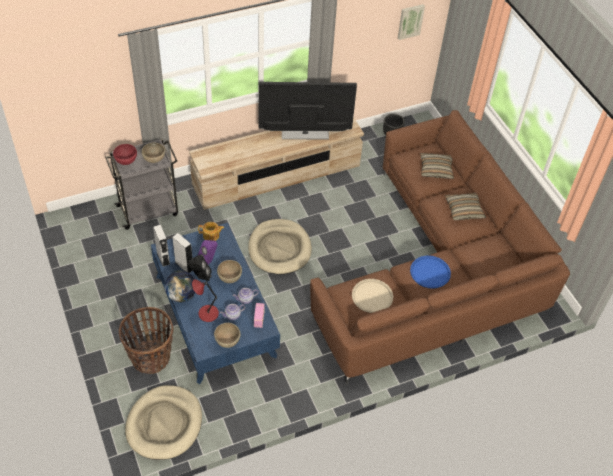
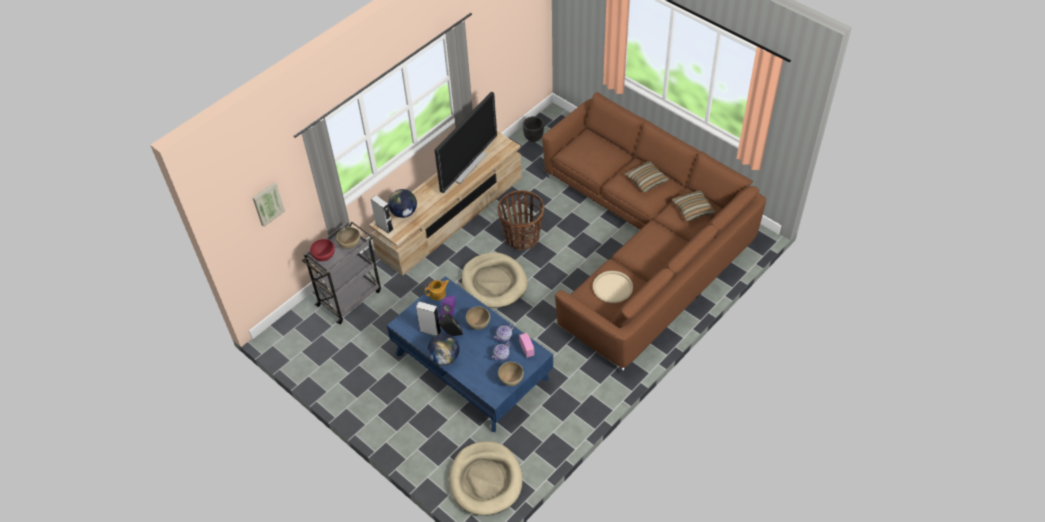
camera: 20 degrees left, 0 degrees up
basket [119,307,174,374] -> basket moved to [497,190,544,250]
grey speaker [153,224,170,267] -> grey speaker moved to [371,195,394,234]
red table lamp [192,279,219,322] -> none
television [259,82,357,140] -> television turned 150 degrees clockwise [435,92,497,193]
picture [398,4,425,40] -> picture moved to [253,182,285,227]
blue tray [410,255,451,289] -> none
pillow [420,153,454,179] -> pillow moved to [672,190,716,221]
none -> globe [388,189,417,218]

